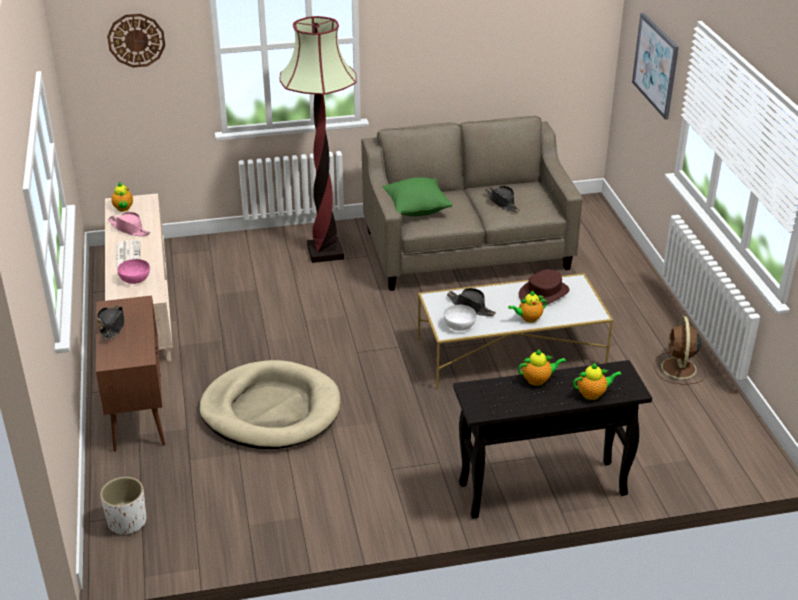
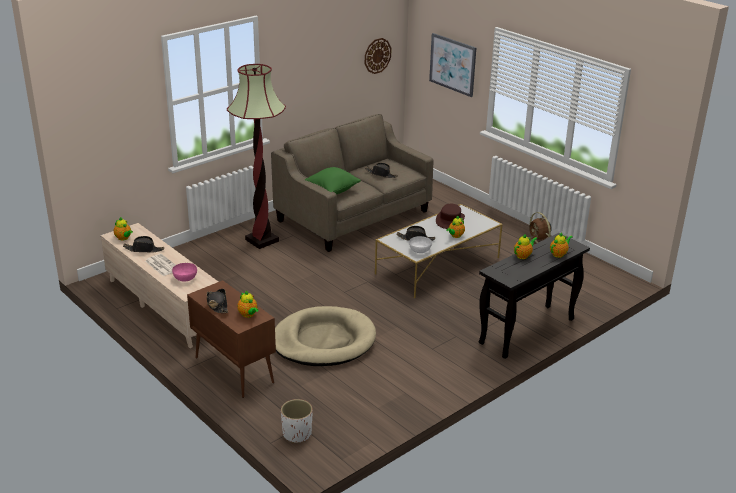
camera: 30 degrees left, 5 degrees down
wall clock [107,14,165,68] -> wall clock moved to [365,38,391,74]
pink hat [108,212,150,236] -> black hat [123,236,164,253]
none -> teapot [237,291,258,318]

